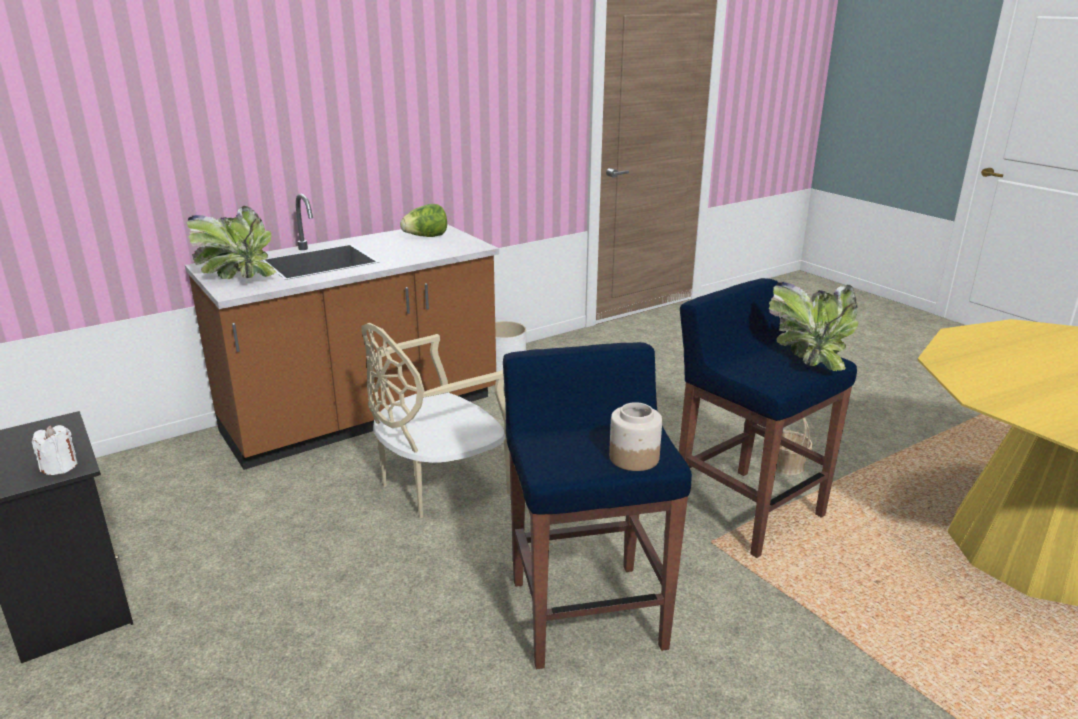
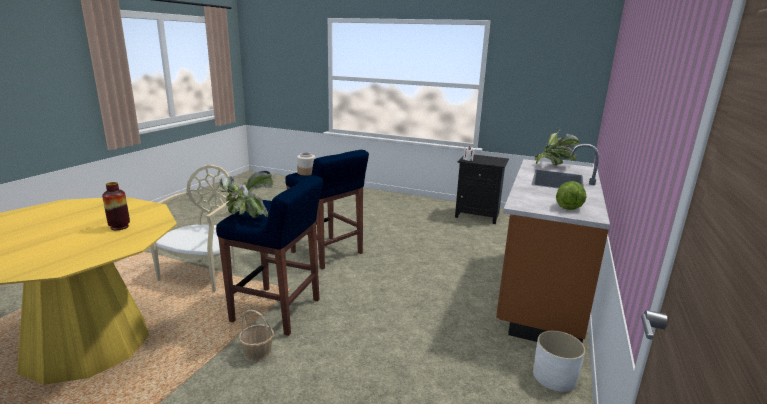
camera: 145 degrees right, 5 degrees down
beige chair [362,323,511,518] -> beige chair moved to [150,165,235,292]
none -> vase [102,182,130,230]

